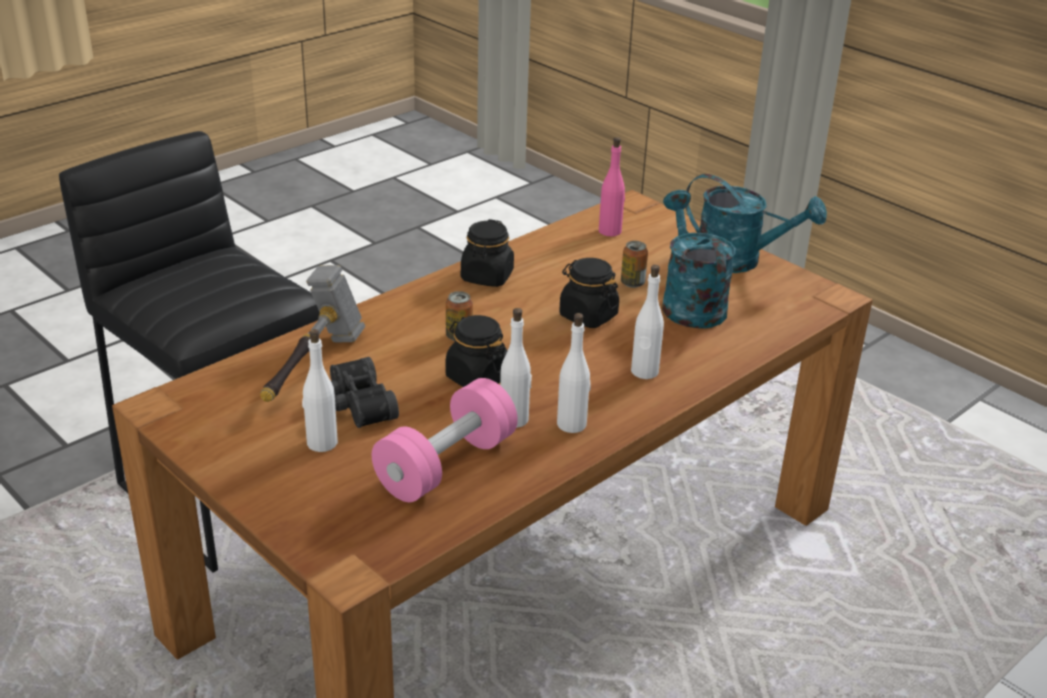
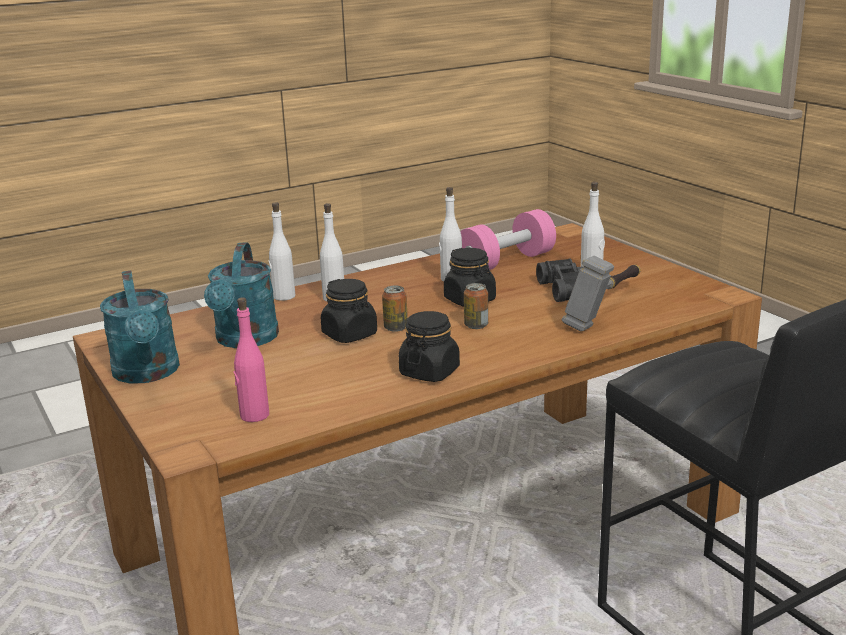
camera: 165 degrees left, 10 degrees down
white bottle [557,313,591,433] -> white bottle moved to [268,203,295,301]
can [621,241,648,288] -> can moved to [382,285,408,332]
turquoise watering can [686,174,827,273] -> turquoise watering can turned 150 degrees counterclockwise [100,271,180,383]

